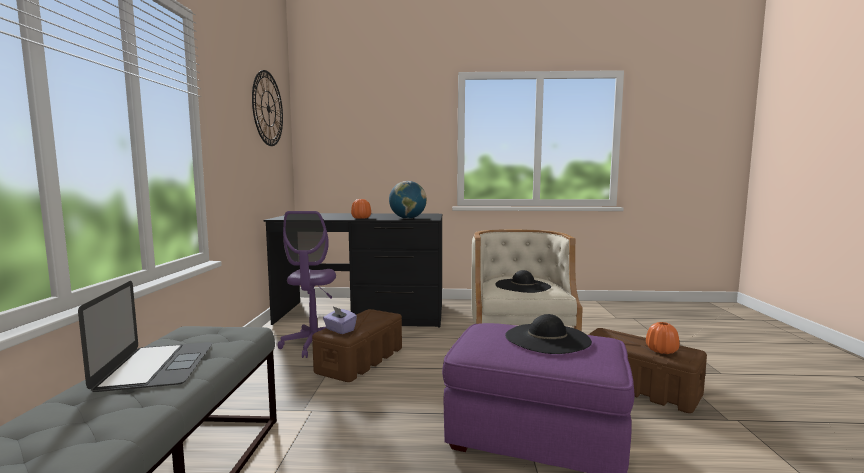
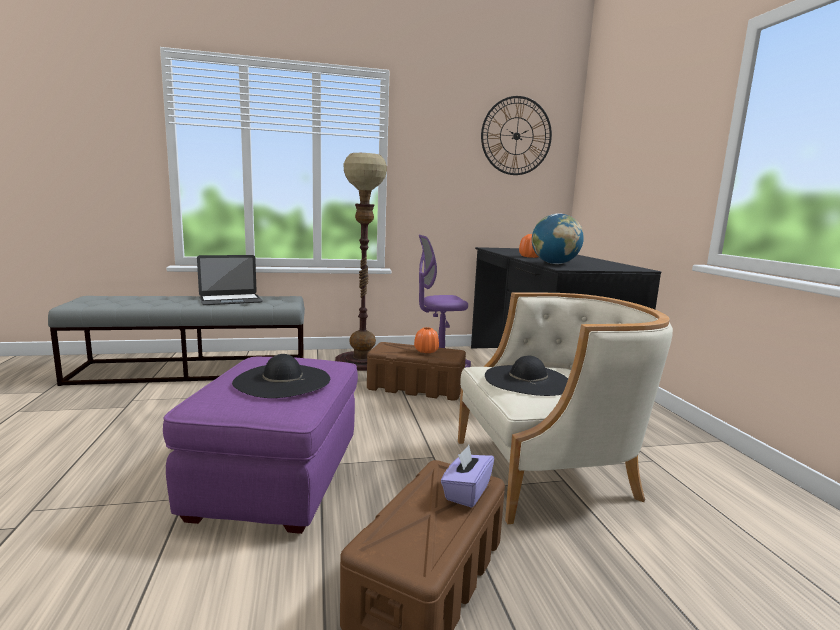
camera: 75 degrees right, 5 degrees up
purple tissue box [323,306,357,334] -> purple tissue box moved to [441,445,494,508]
orange vase [646,322,679,354] -> orange vase moved to [414,327,439,353]
none -> floor lamp [335,153,387,371]

